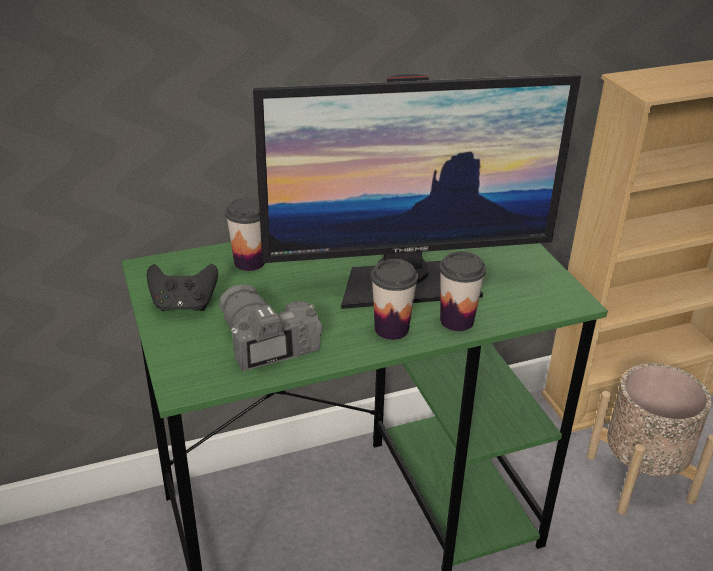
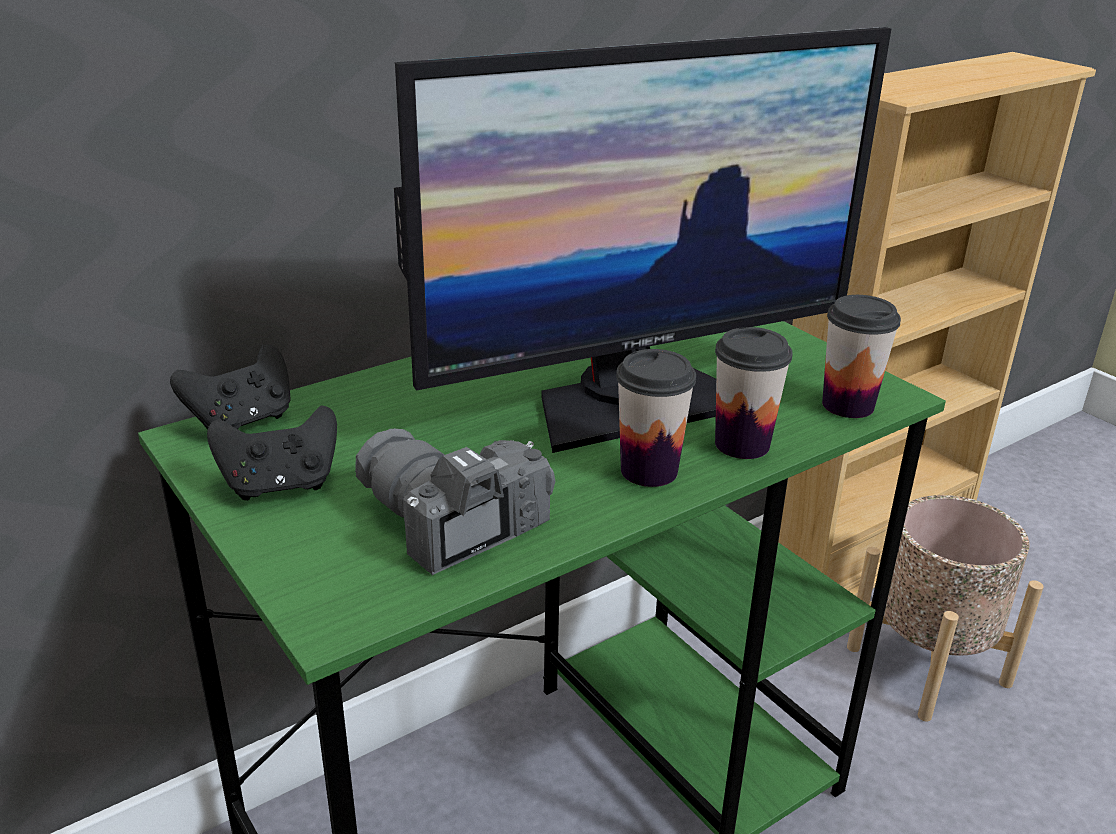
camera: 15 degrees left, 5 degrees down
cup [225,197,265,271] -> cup moved to [822,295,901,418]
none -> black game controller [170,344,291,429]

